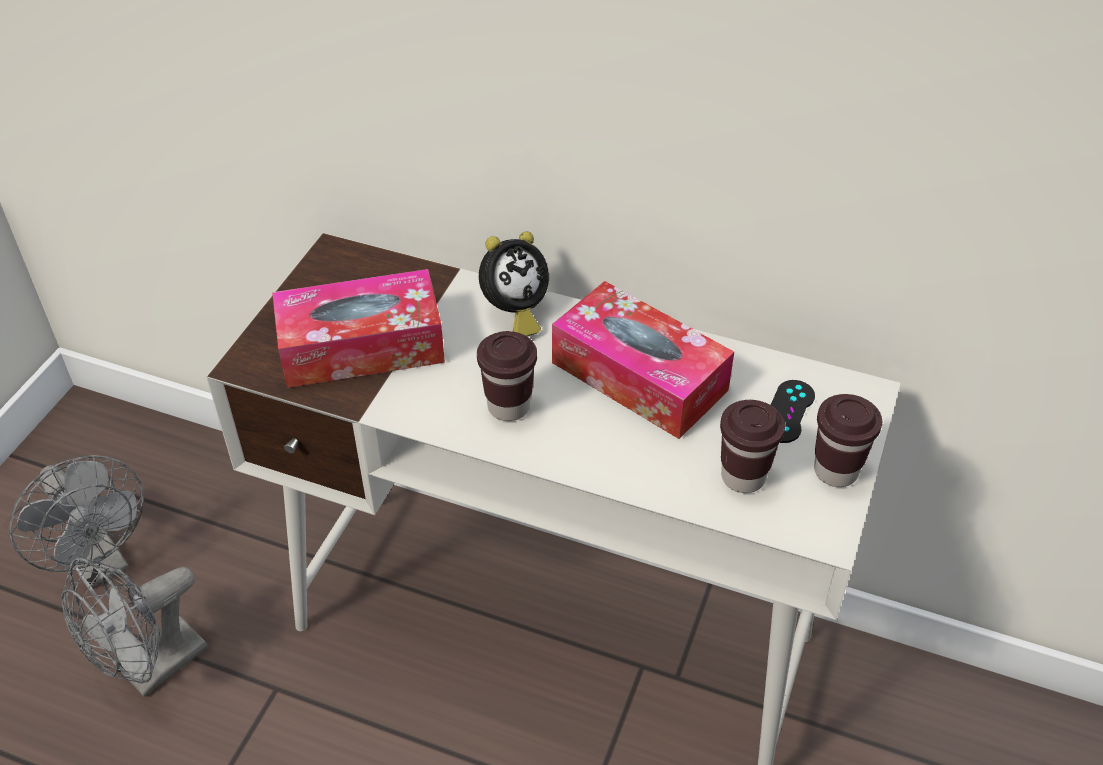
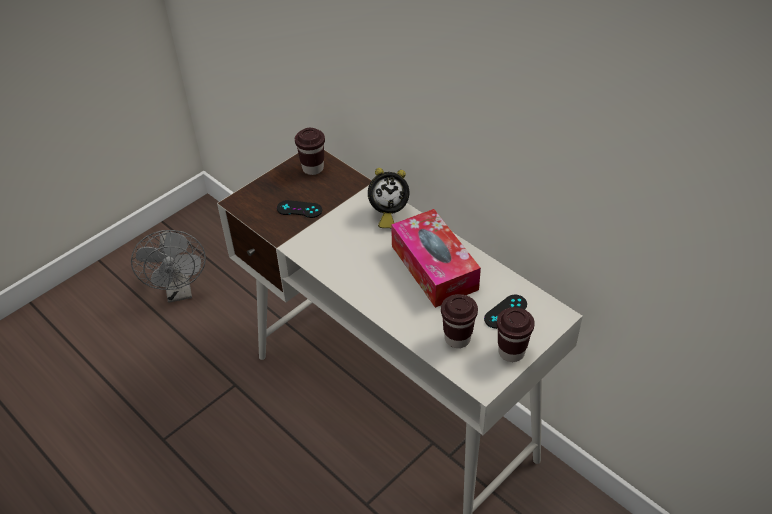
camera: 25 degrees right, 0 degrees up
grey fan [61,557,208,697] -> none
tissue box [272,269,445,388] -> black game controller [277,200,322,218]
brown cup [477,331,537,421] -> brown cup moved to [295,128,325,175]

